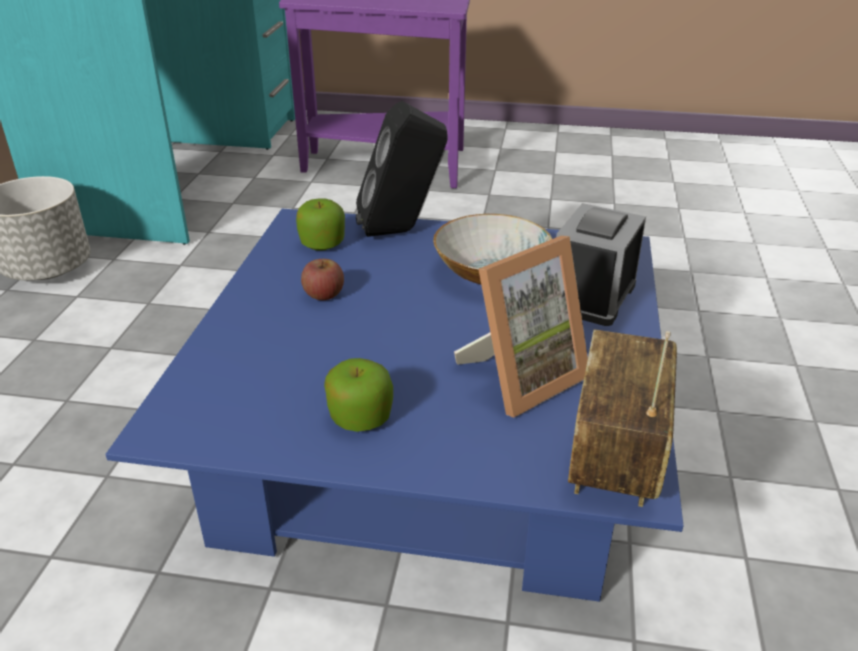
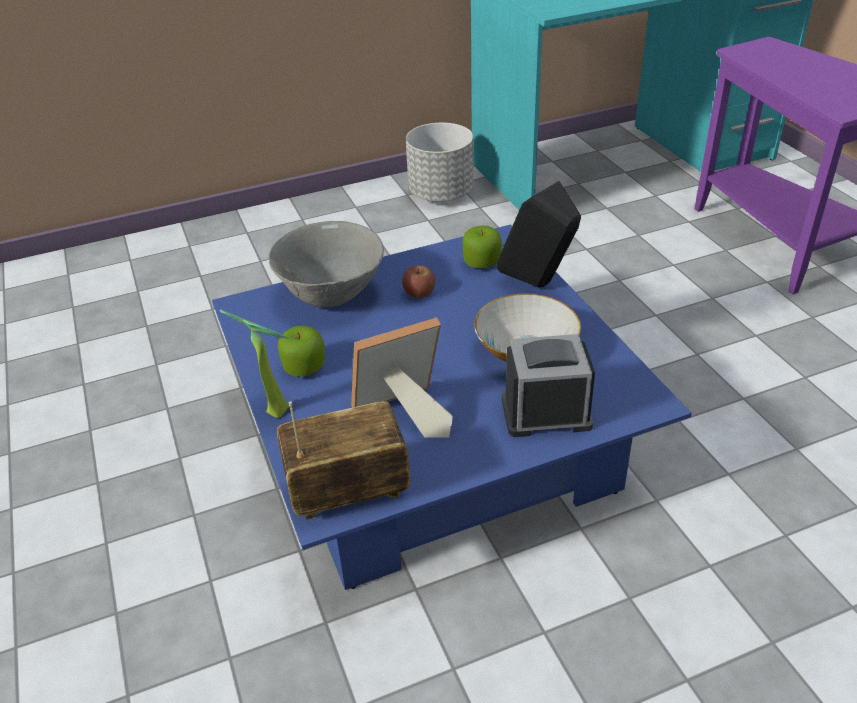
camera: 60 degrees right, 5 degrees up
picture frame [454,236,588,418] -> picture frame turned 135 degrees clockwise [351,317,453,438]
none -> potted plant [220,309,294,418]
none -> grey bowl [268,221,384,307]

